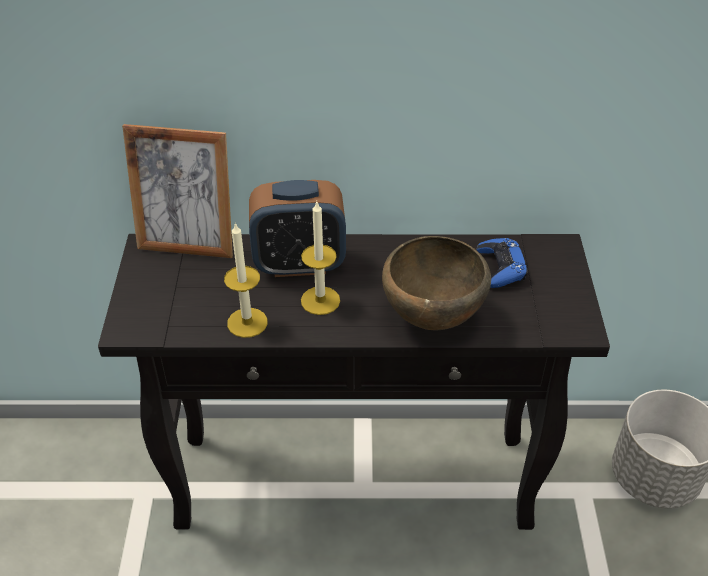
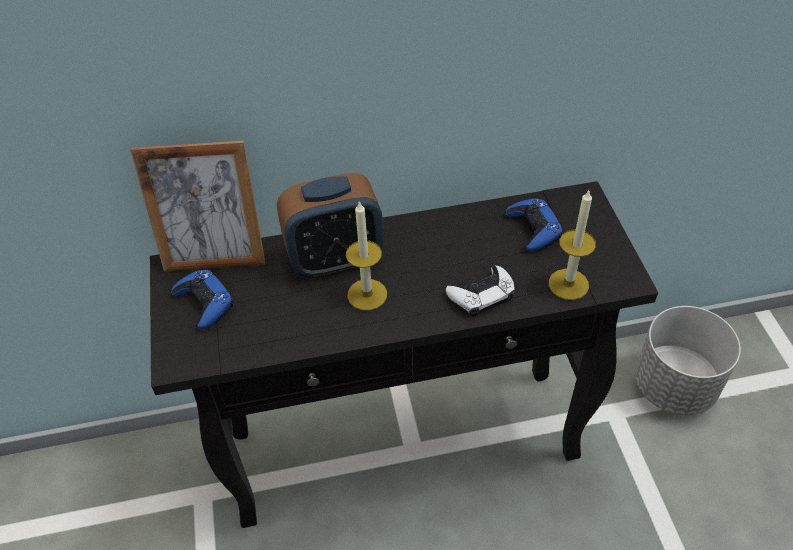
camera: 10 degrees left, 5 degrees up
candle [224,222,267,338] -> candle moved to [549,191,596,300]
brown bowl [382,236,491,330] -> white game controller [446,266,515,317]
none -> blue game controller [171,270,233,329]

